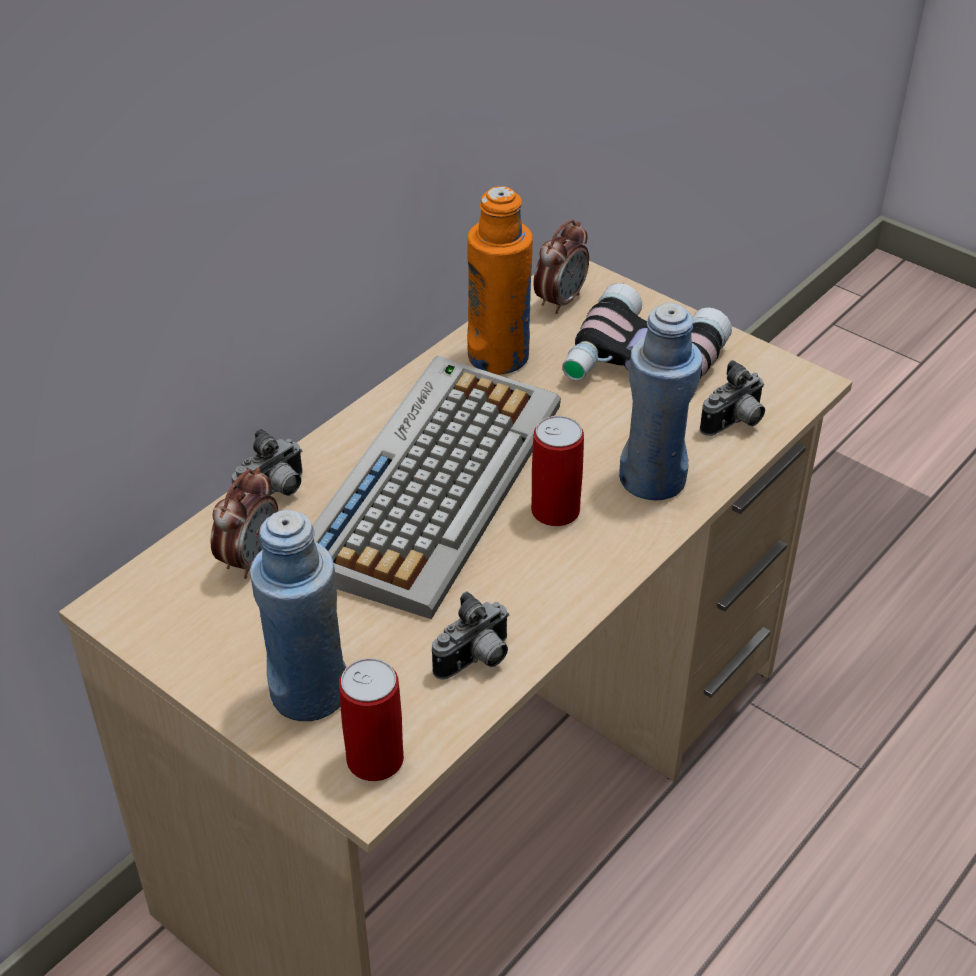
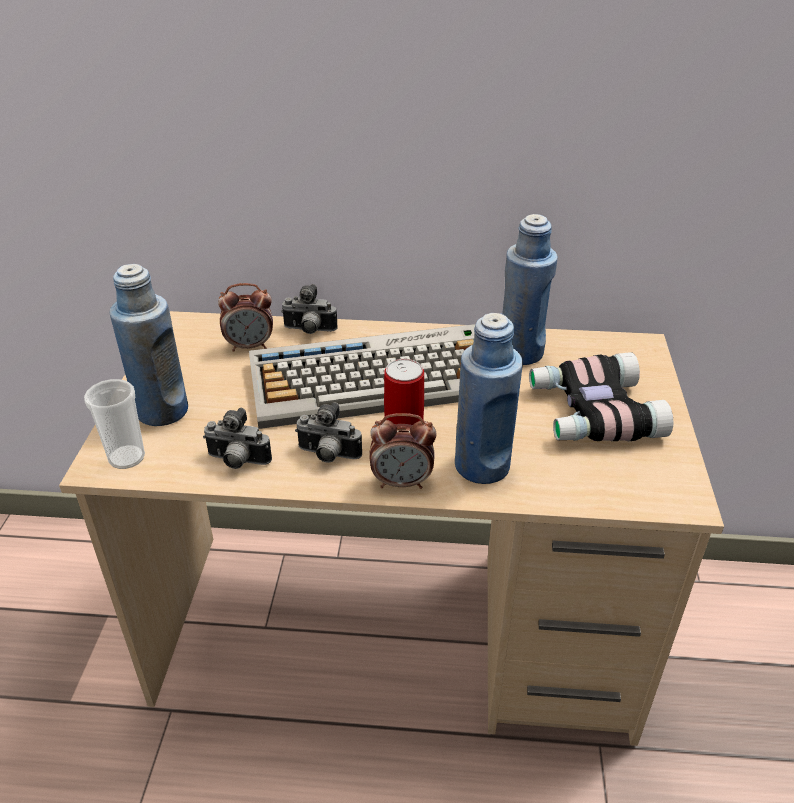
camera: 55 degrees right, 5 degrees down
can [339,658,404,781] -> cup [84,379,145,469]
orange bottle [467,186,533,375] -> blue bottle [502,214,558,365]
alarm clock [533,219,589,314] -> alarm clock moved to [369,413,437,489]
camera [700,360,765,436] -> camera moved to [295,402,362,463]

